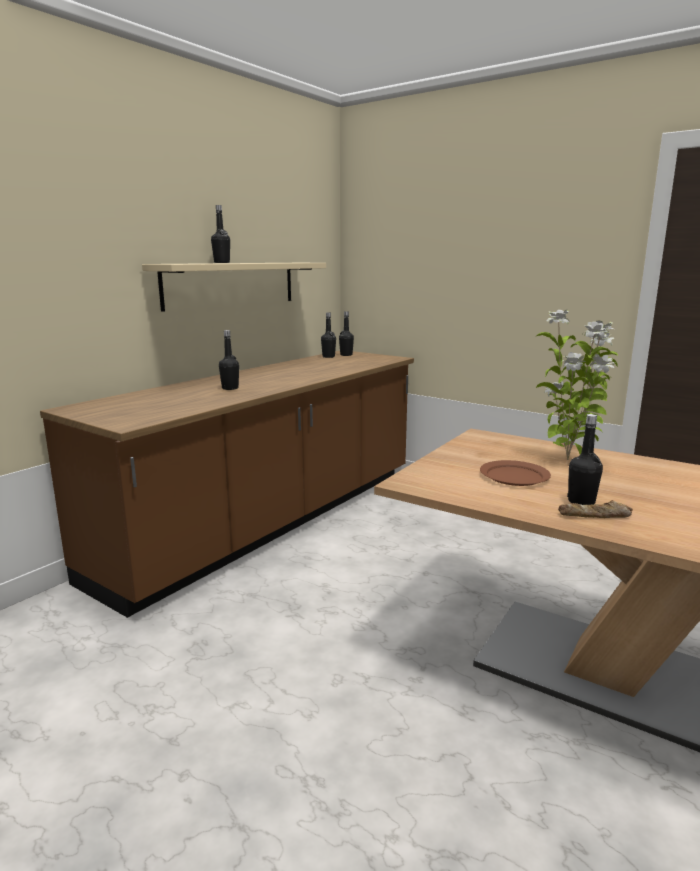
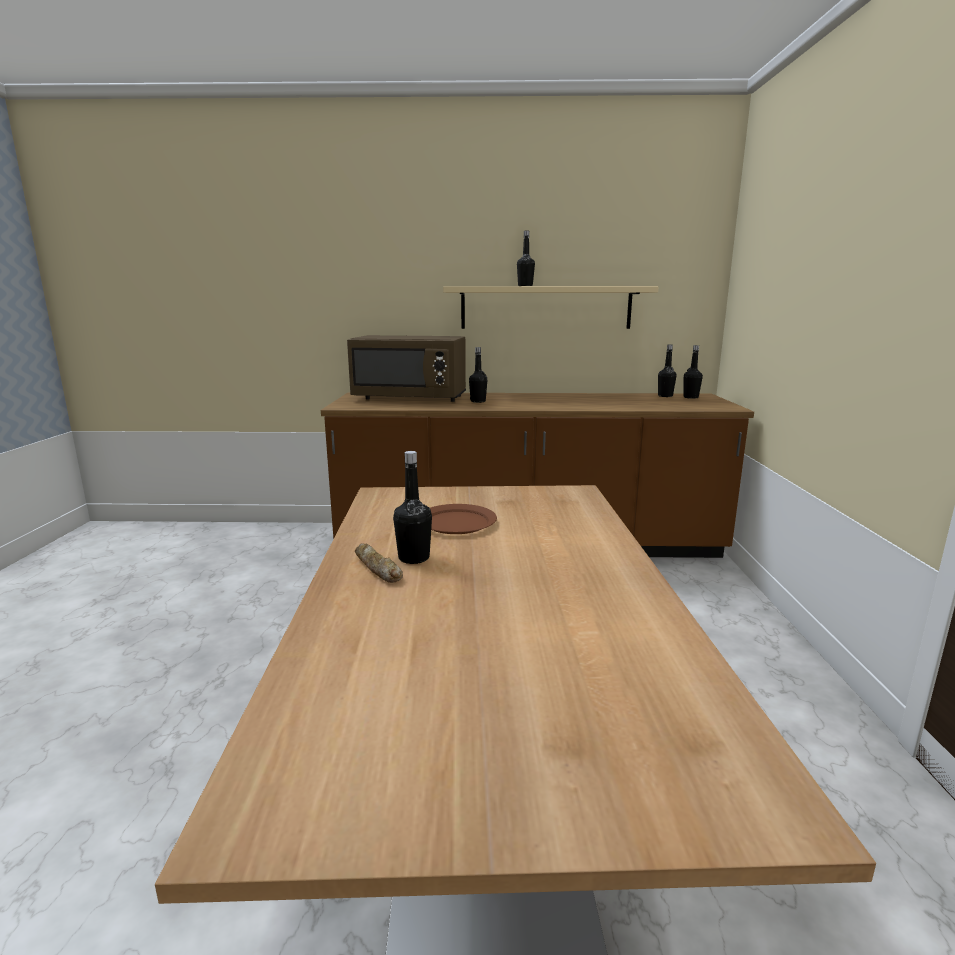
camera: 55 degrees right, 0 degrees up
potted plant [535,309,618,460] -> none
none -> brown microwave [347,335,466,402]

